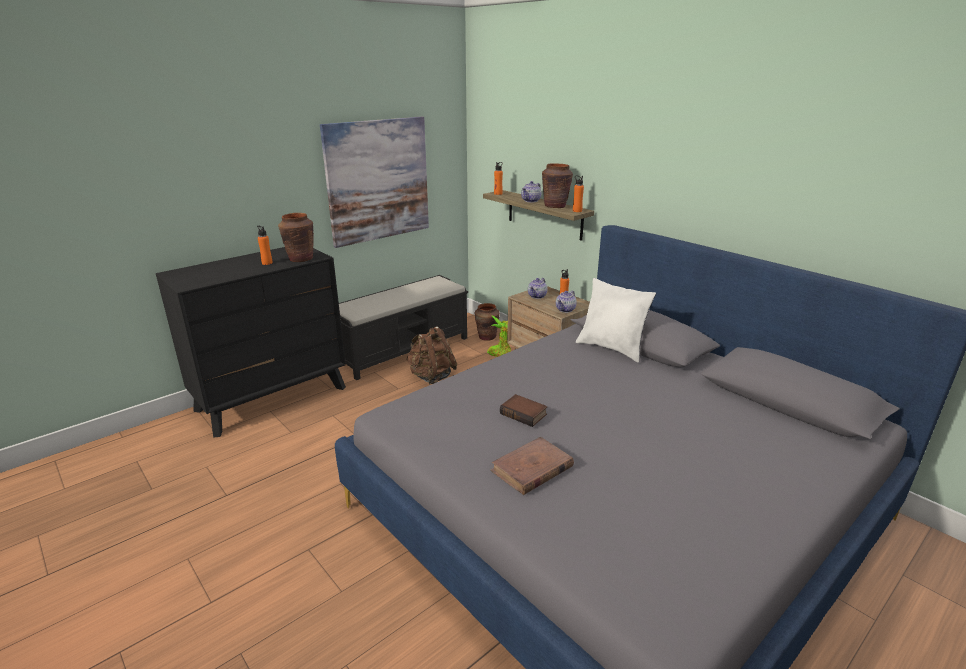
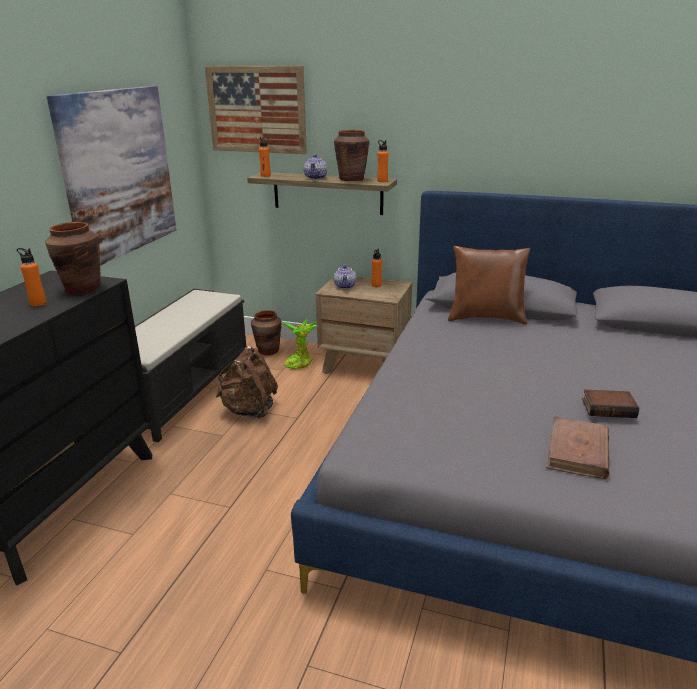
camera: 30 degrees left, 0 degrees up
book [500,394,548,427] -> book moved to [582,390,639,418]
teapot [556,290,577,313] -> none
white pillow [576,278,656,363] -> brown pillow [448,246,530,325]
none -> picture [205,66,307,154]

